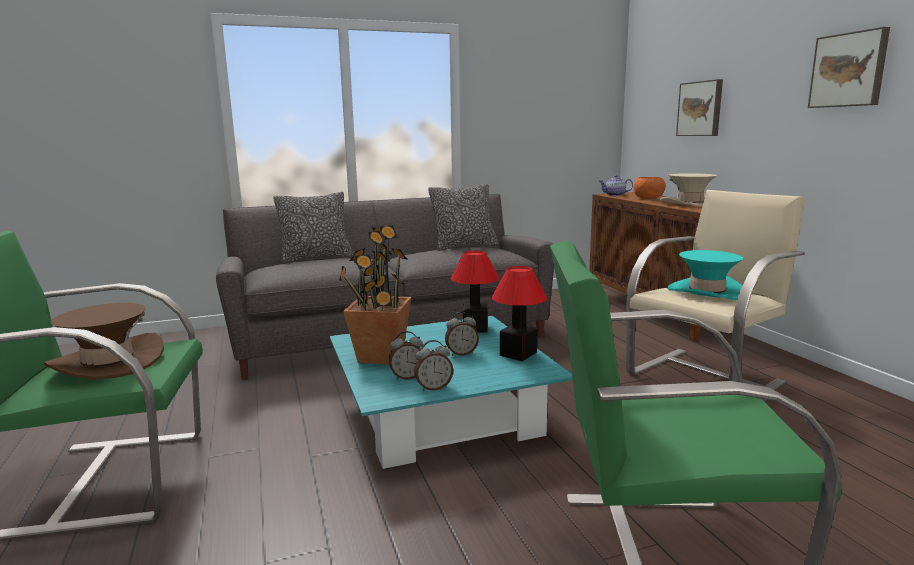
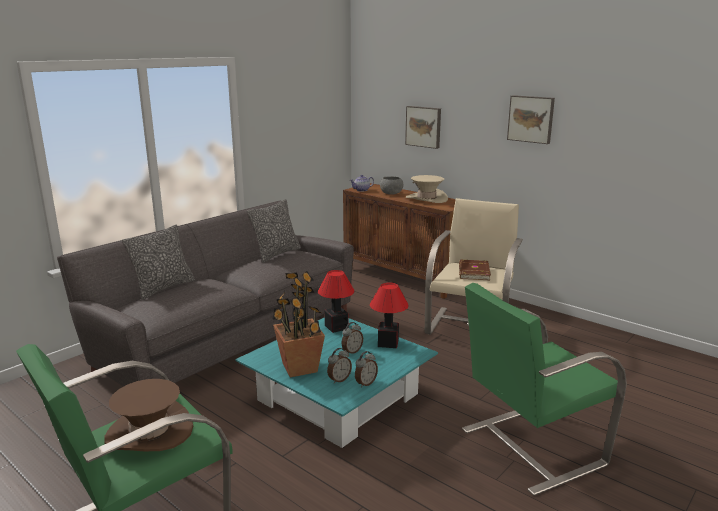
camera: 30 degrees left, 5 degrees up
orange bowl [634,177,666,199] -> grey bowl [380,176,403,194]
turquoise hat [667,250,743,300] -> brown book [459,260,491,280]

